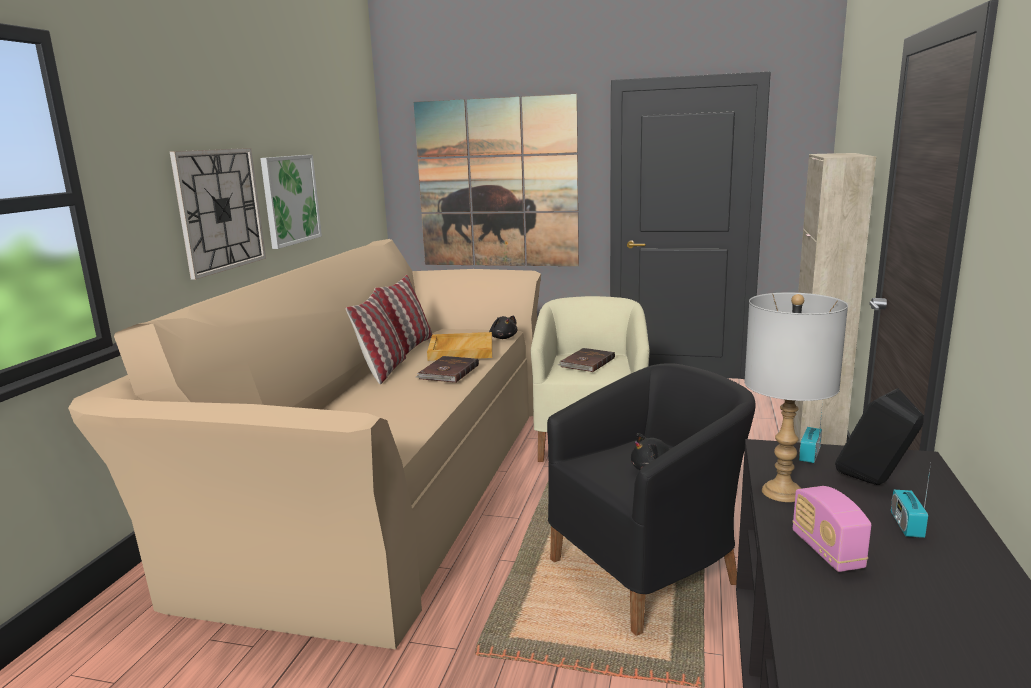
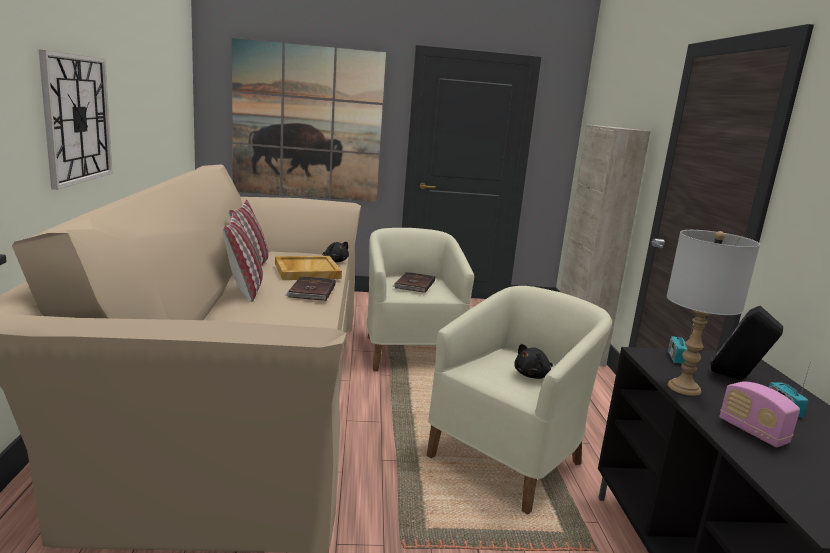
camera: 20 degrees left, 0 degrees up
picture [260,155,322,249] -> none
black armchair [547,363,755,636] -> beige armchair [426,286,612,514]

